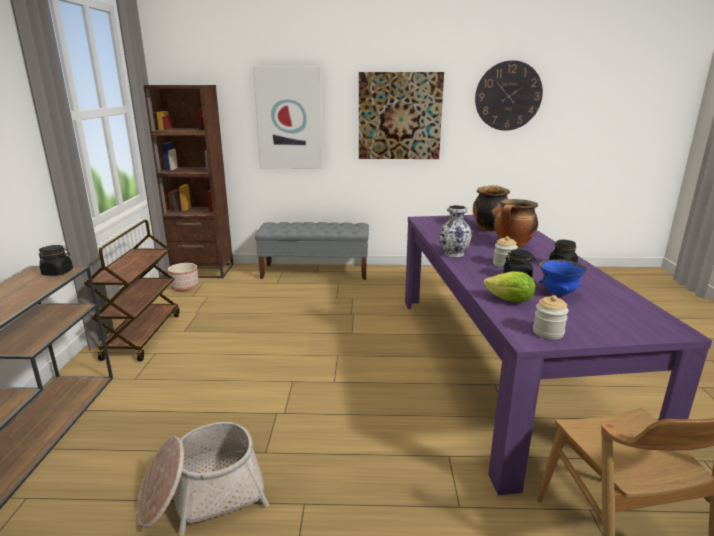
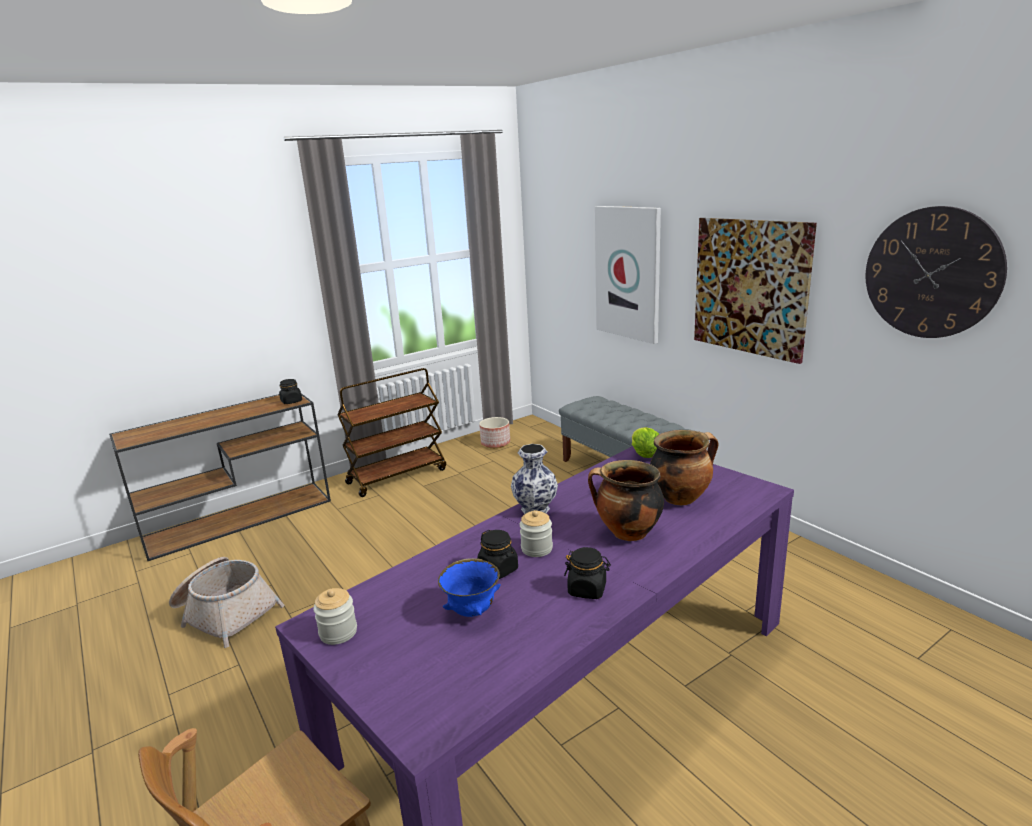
camera: 55 degrees right, 0 degrees up
brown bookcase [143,85,233,278] -> none
lettuce [483,271,536,302] -> lettuce moved to [632,427,659,458]

